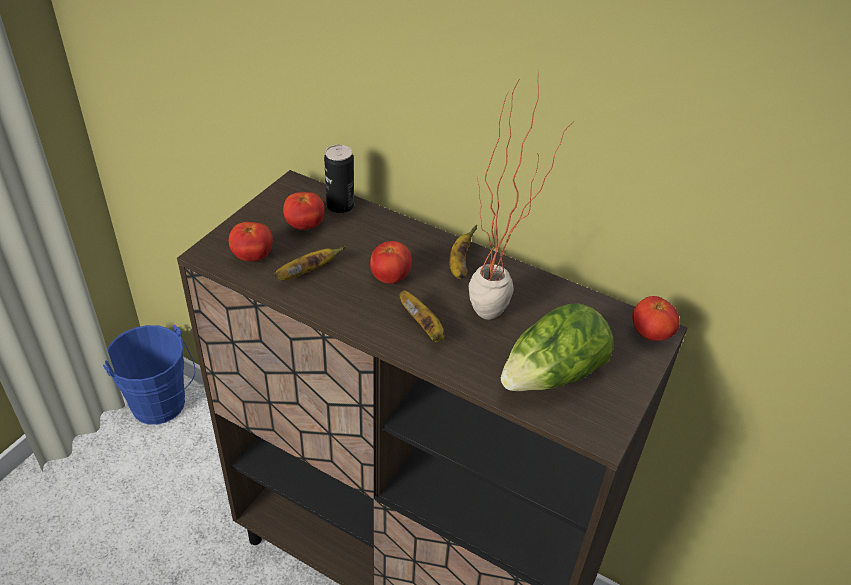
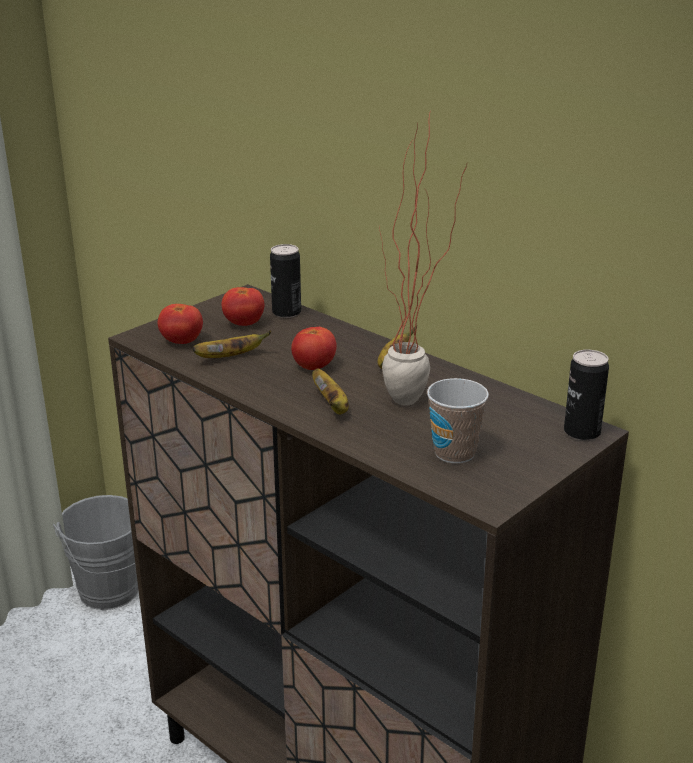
camera: 15 degrees right, 15 degrees down
blue bucket [103,325,195,425] -> grey bucket [53,495,139,610]
lettuce [501,303,614,391] -> cup [427,378,489,463]
tomato [632,296,680,341] -> can [564,350,609,441]

